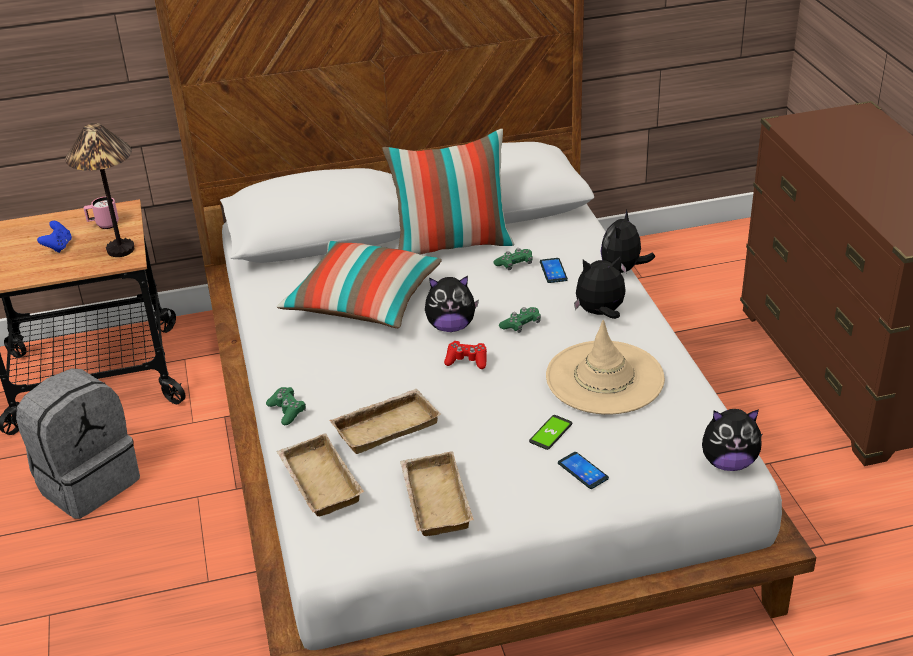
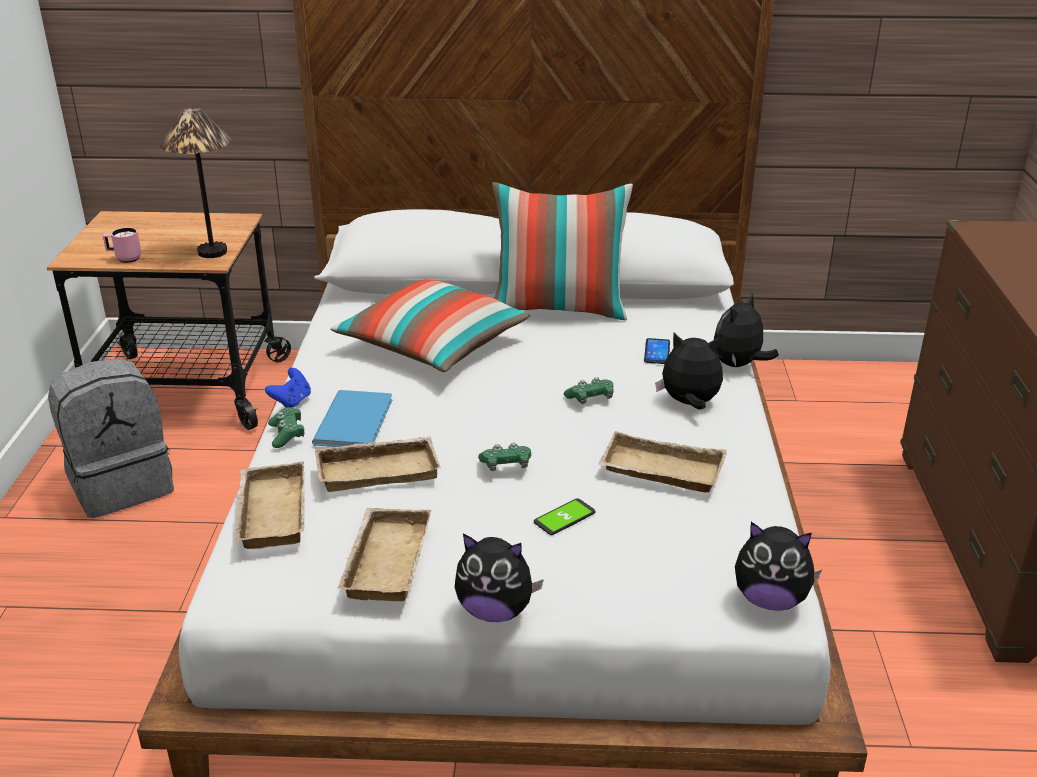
camera: 15 degrees right, 5 degrees down
blue game controller [37,221,72,253] -> blue game controller moved to [265,368,311,408]
pink mug [84,197,119,229] -> pink mug moved to [103,227,141,263]
plush toy [425,276,479,332] -> plush toy moved to [455,534,544,622]
red game controller [444,341,487,369] -> none
green game controller [493,248,533,270] -> green game controller moved to [478,442,531,471]
beige hat [546,320,665,415] -> beige tray [598,431,727,493]
phone [558,452,609,489] -> none
none -> blue book [312,390,392,447]

